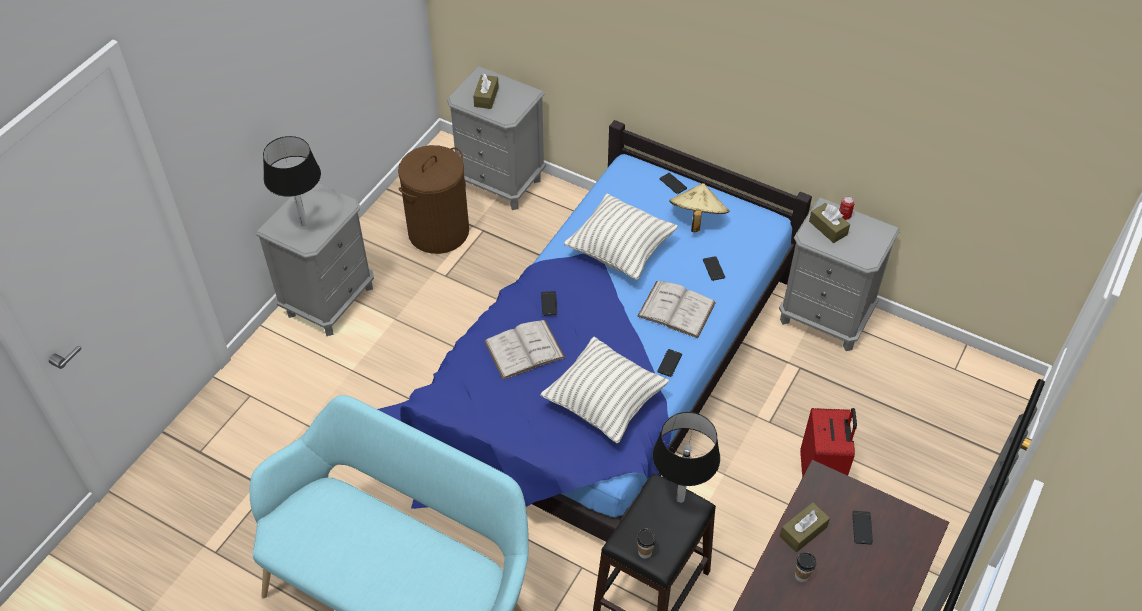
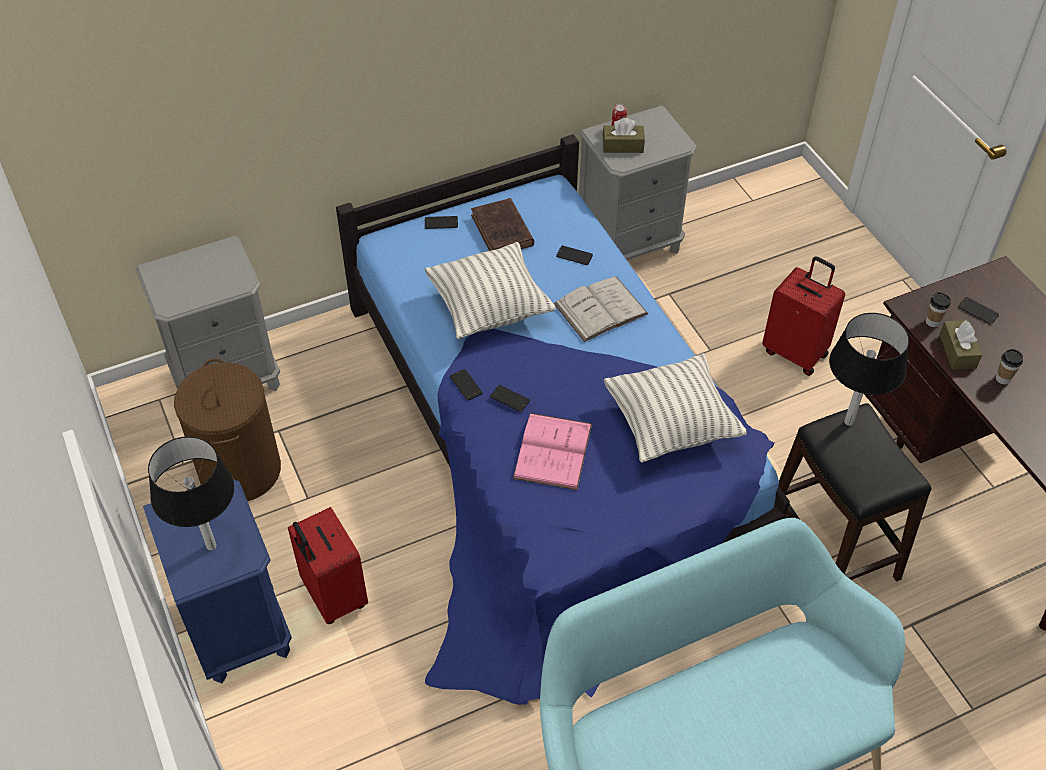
camera: 55 degrees left, 0 degrees up
grey nightstand [256,183,374,336] -> blue nightstand [143,479,292,683]
brown tissue box [473,74,499,109] -> none
white book [484,320,565,380] -> pink book [513,413,592,490]
cup [637,528,656,559] -> cup moved to [926,292,951,327]
phone [657,349,682,377] -> phone moved to [450,369,482,401]
beige hat [670,183,729,232] -> brown book [471,198,534,251]
none -> red suitcase [288,507,368,624]

